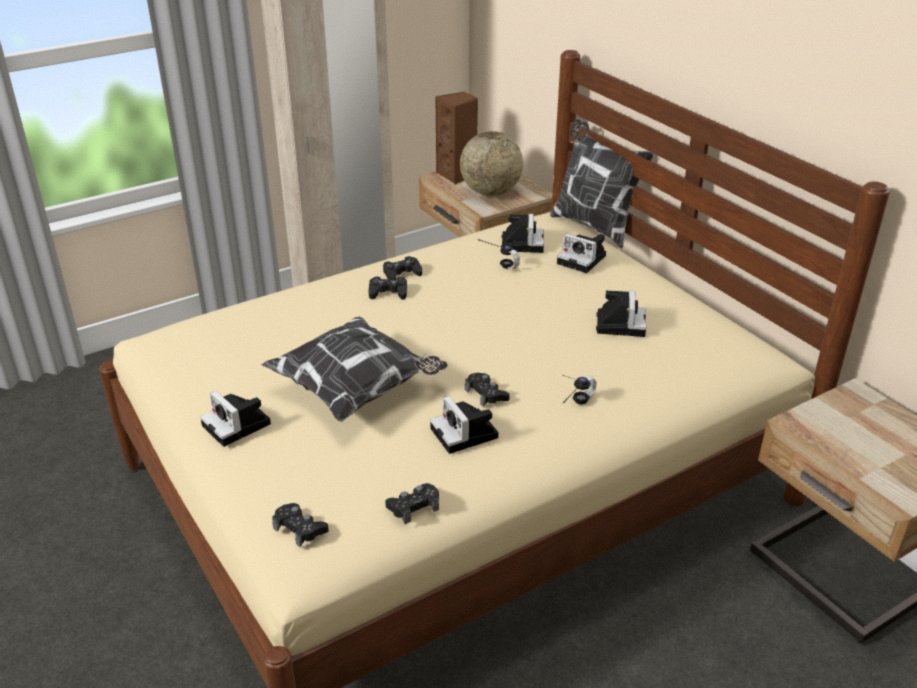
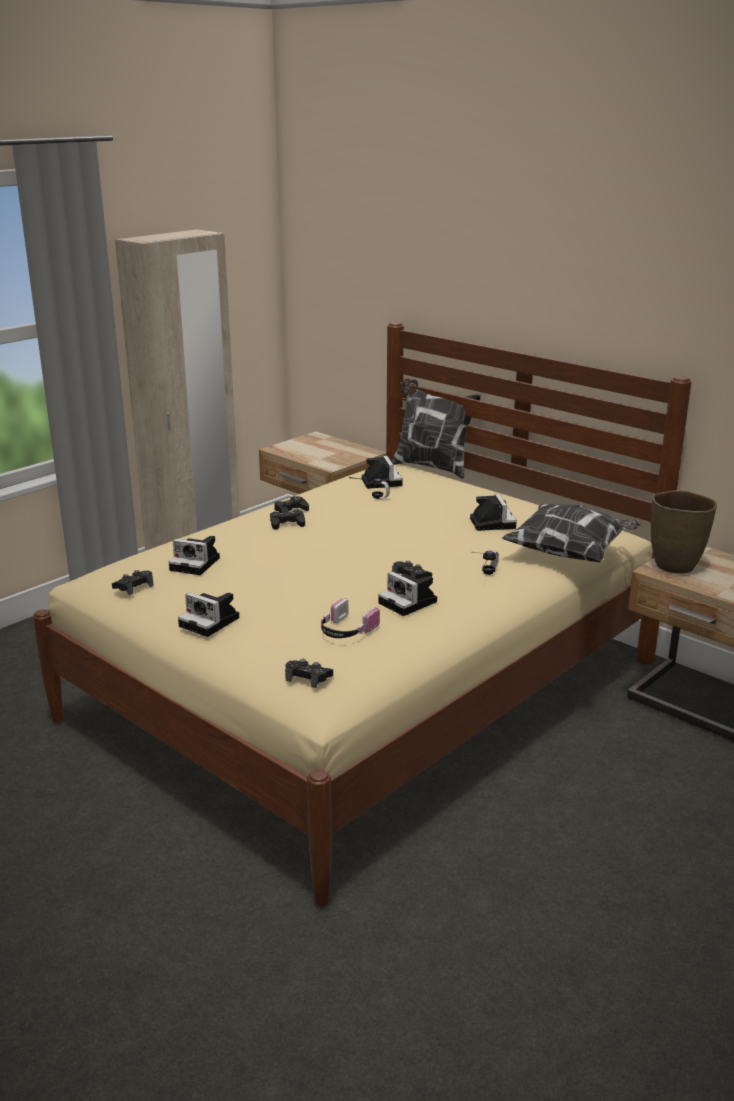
camera: 15 degrees left, 10 degrees down
pillow [261,317,448,422] -> pillow moved to [501,504,641,562]
black game controller [385,483,439,524] -> black game controller moved to [112,570,154,595]
brown speaker [435,92,478,185] -> none
globe [460,131,523,196] -> none
camera [557,234,606,273] -> camera moved to [169,536,220,575]
none -> headphones [321,598,380,638]
none -> brown vase [651,490,717,573]

